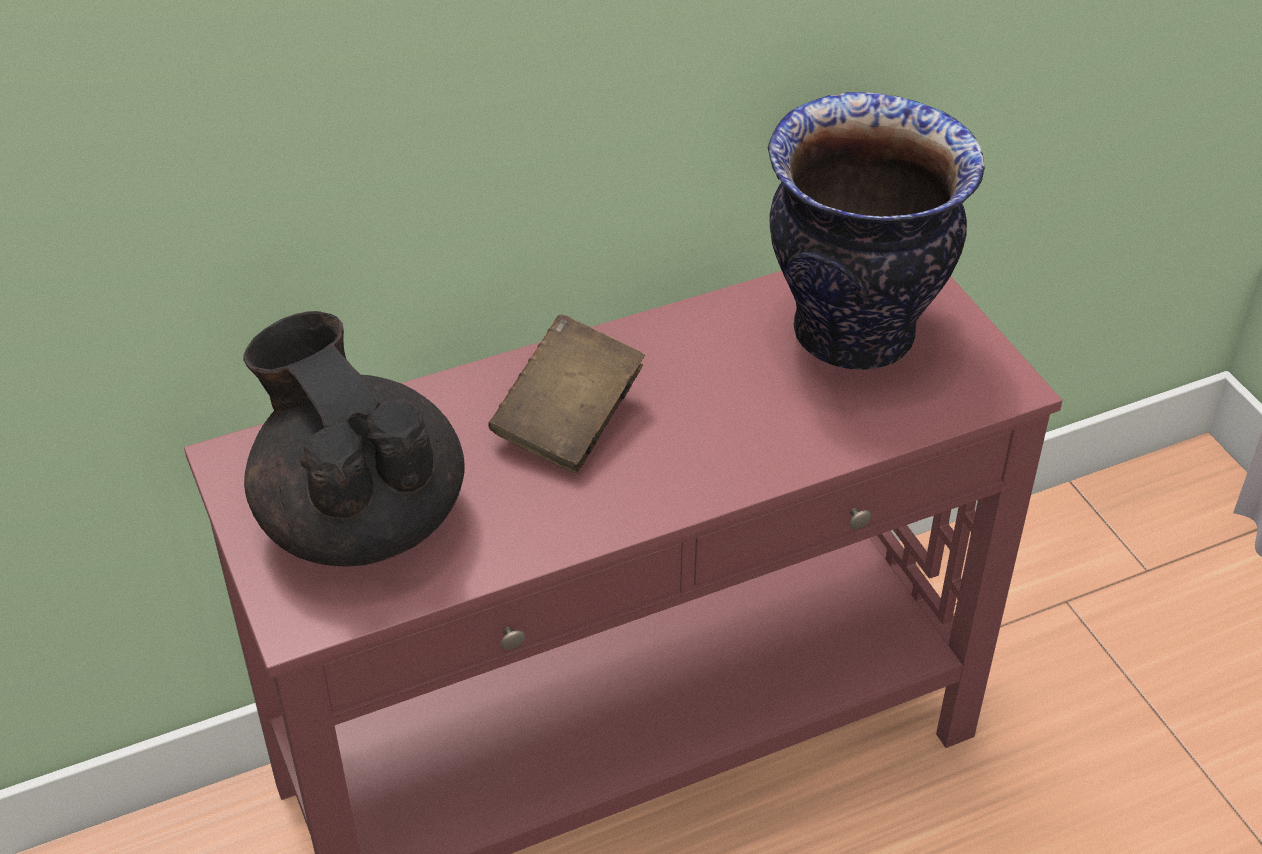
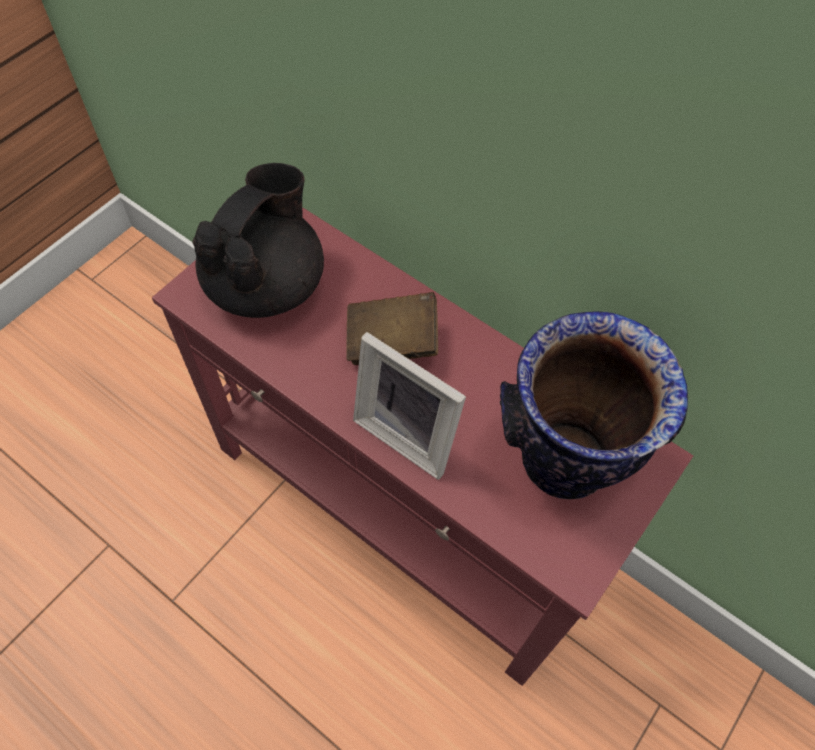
camera: 60 degrees right, 15 degrees up
none -> picture frame [353,332,466,480]

